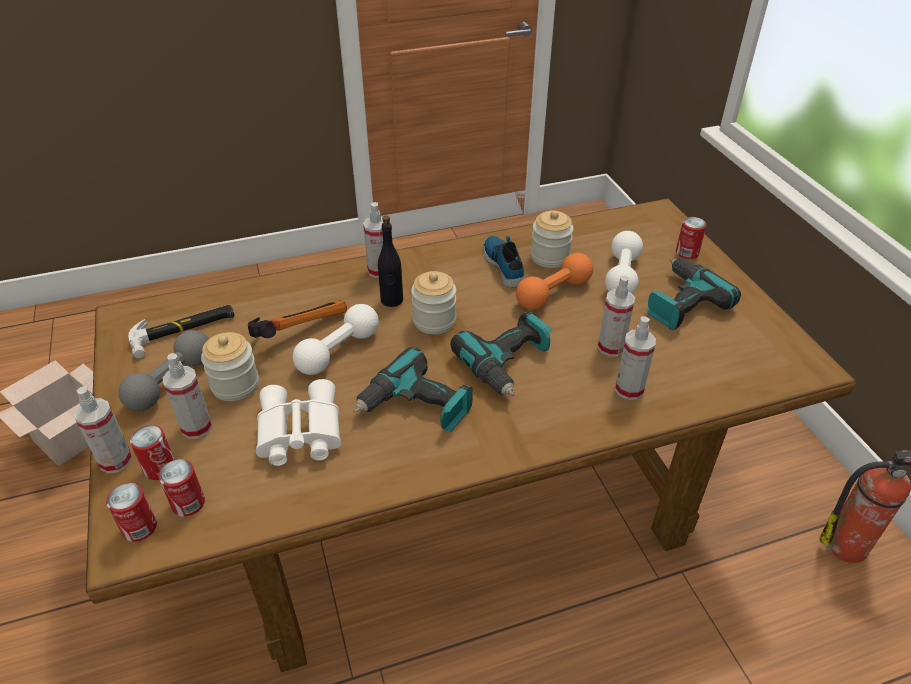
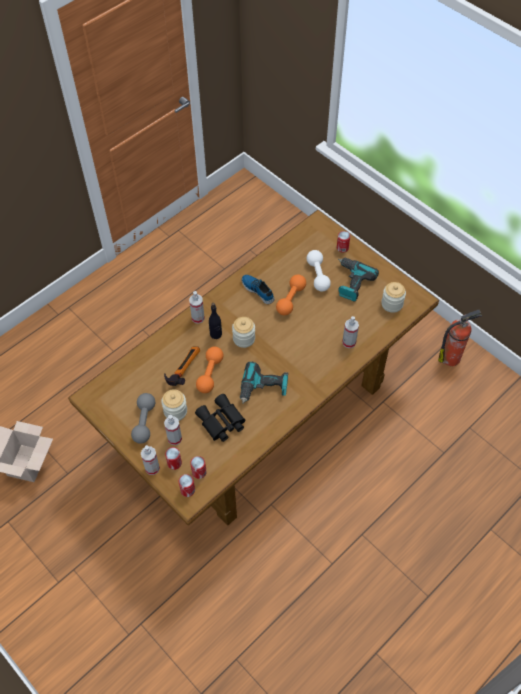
camera: 25 degrees left, 15 degrees up
hammer [128,305,235,358] -> none
white binoculars [256,379,341,466] -> black binoculars [195,394,245,442]
white dumbbell [293,304,379,375] -> orange dumbbell [196,346,223,393]
power drill [450,311,551,396] -> none
jar [531,211,574,268] -> jar moved to [381,282,406,313]
spray bottle [598,275,635,357] -> none

